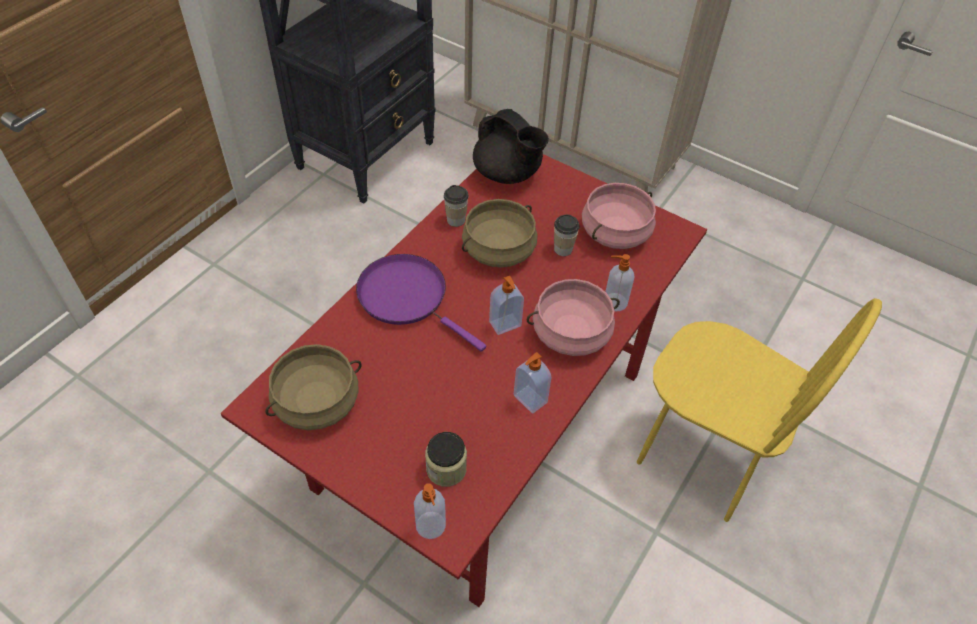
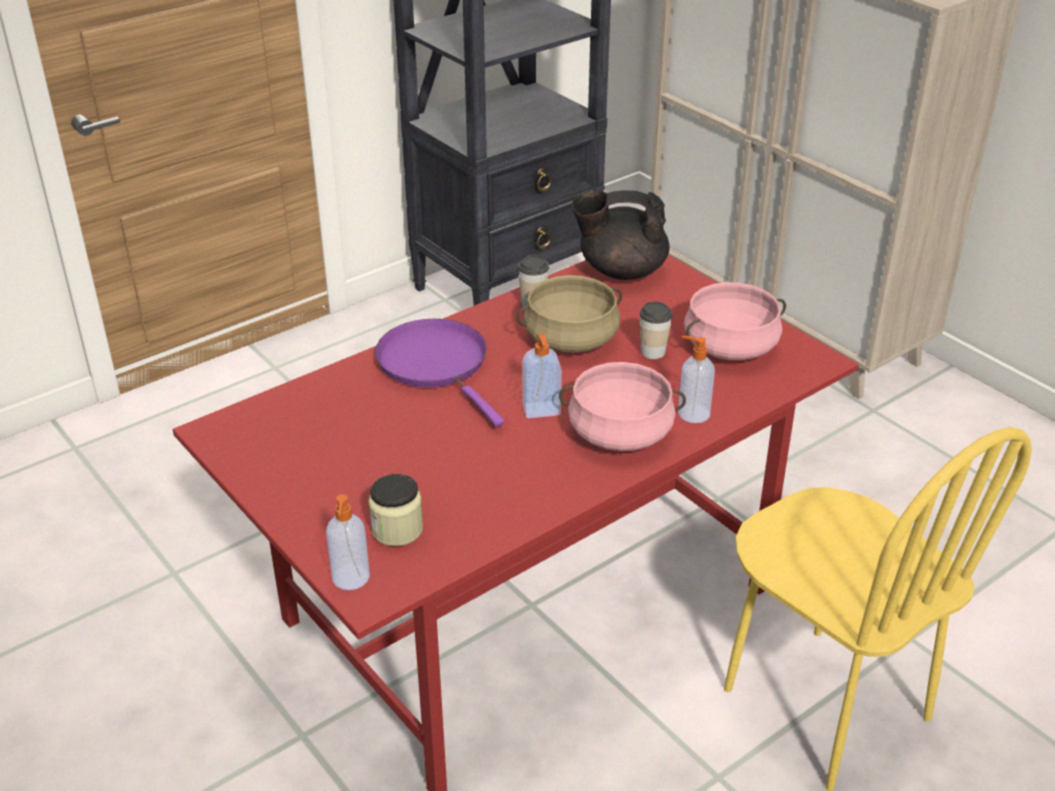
camera: 20 degrees right, 15 degrees down
beige cooking pot [265,344,362,430] -> none
black teapot [473,109,549,184] -> black teapot turned 120 degrees clockwise [572,190,670,280]
soap dispenser [514,352,551,413] -> none

